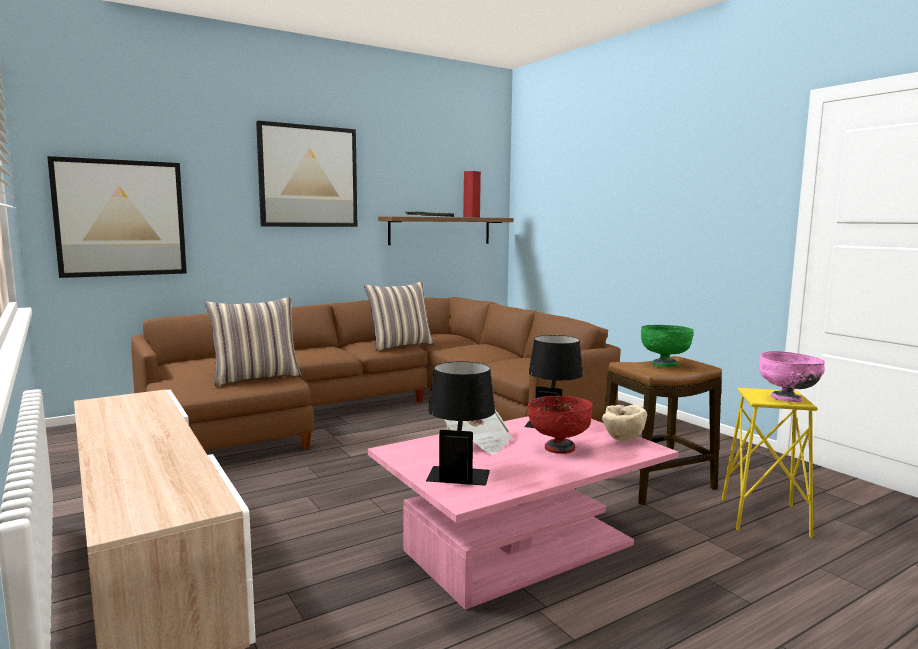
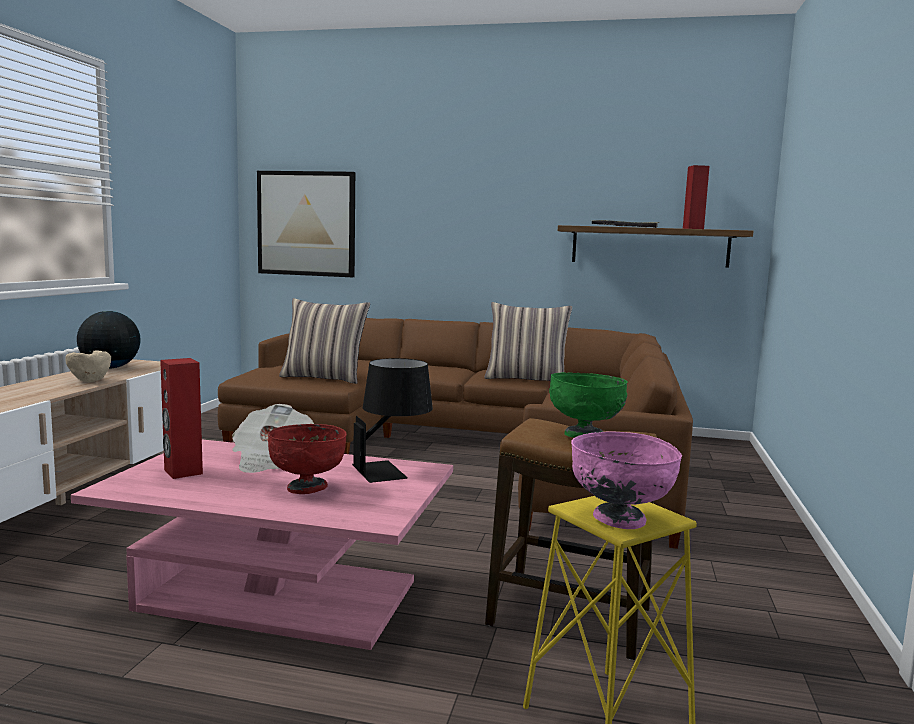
camera: 45 degrees right, 0 degrees up
picture [256,121,358,227] -> none
black table lamp [426,361,495,486] -> red speaker [160,358,203,479]
beige bowl [602,404,647,441] -> beige bowl moved to [65,350,111,382]
none -> globe [77,311,141,369]

